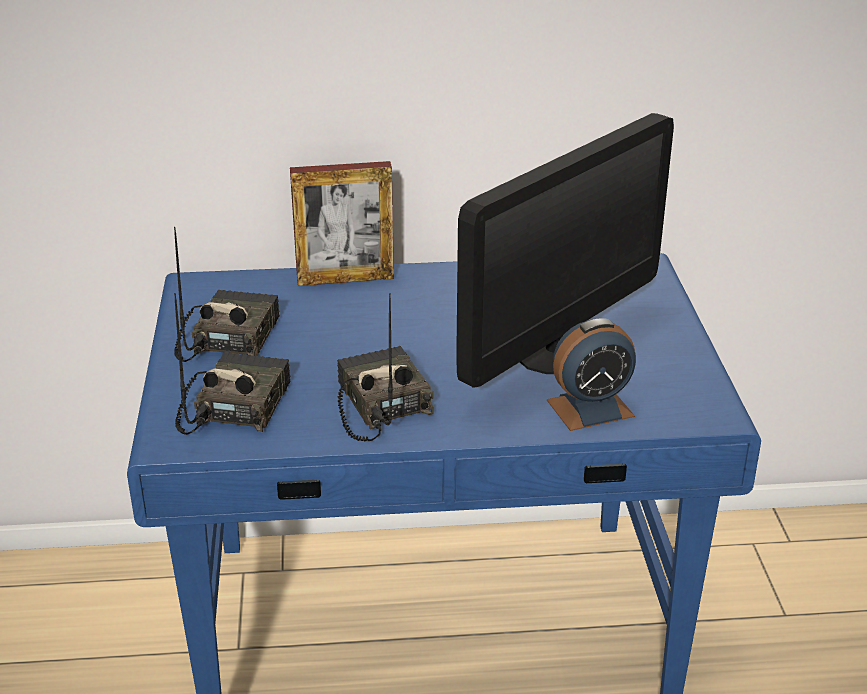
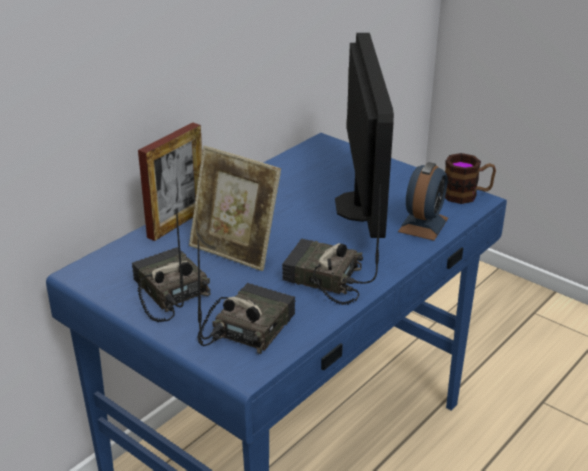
camera: 45 degrees left, 0 degrees up
radio [174,293,290,435] -> radio turned 60 degrees clockwise [197,239,295,354]
none -> picture frame [189,146,281,271]
none -> mug [445,153,496,204]

